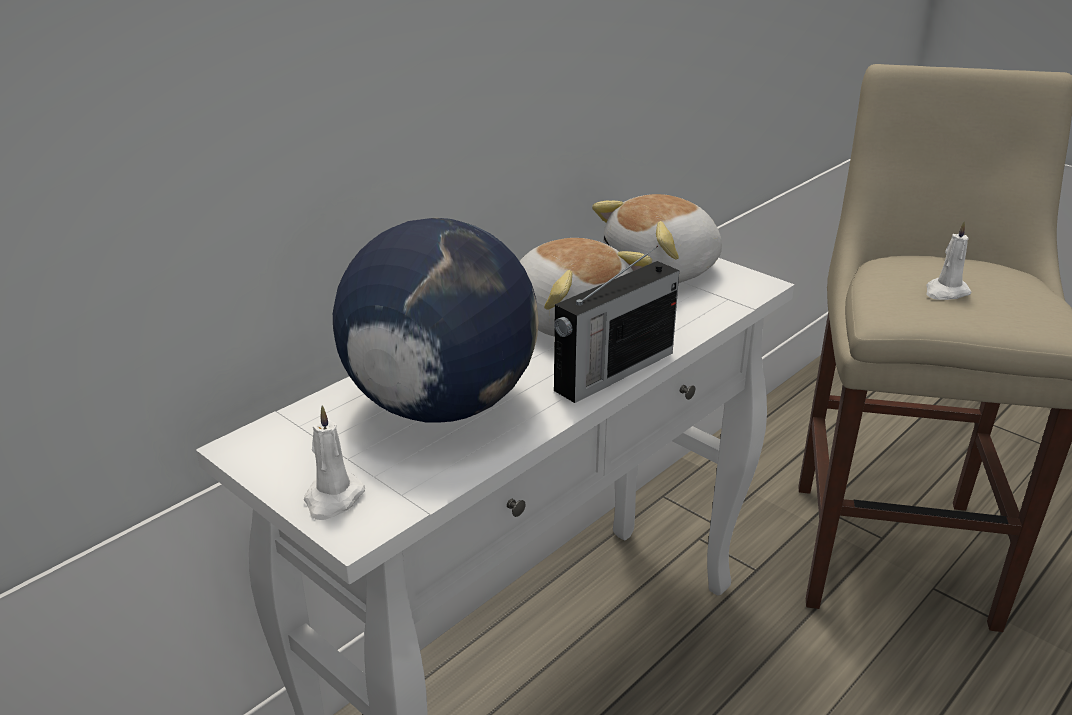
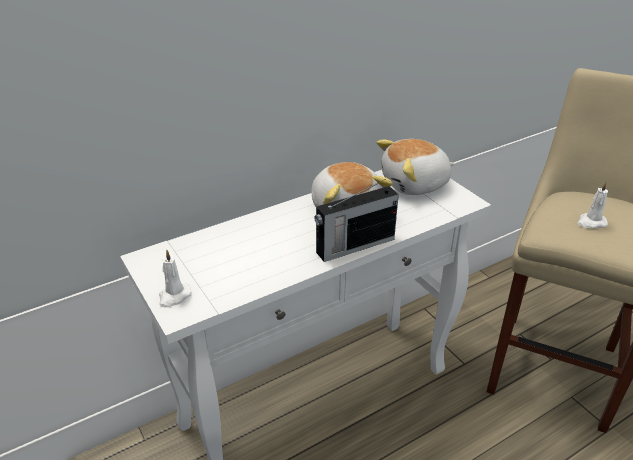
camera: 15 degrees right, 5 degrees up
globe [333,218,539,423] -> none

